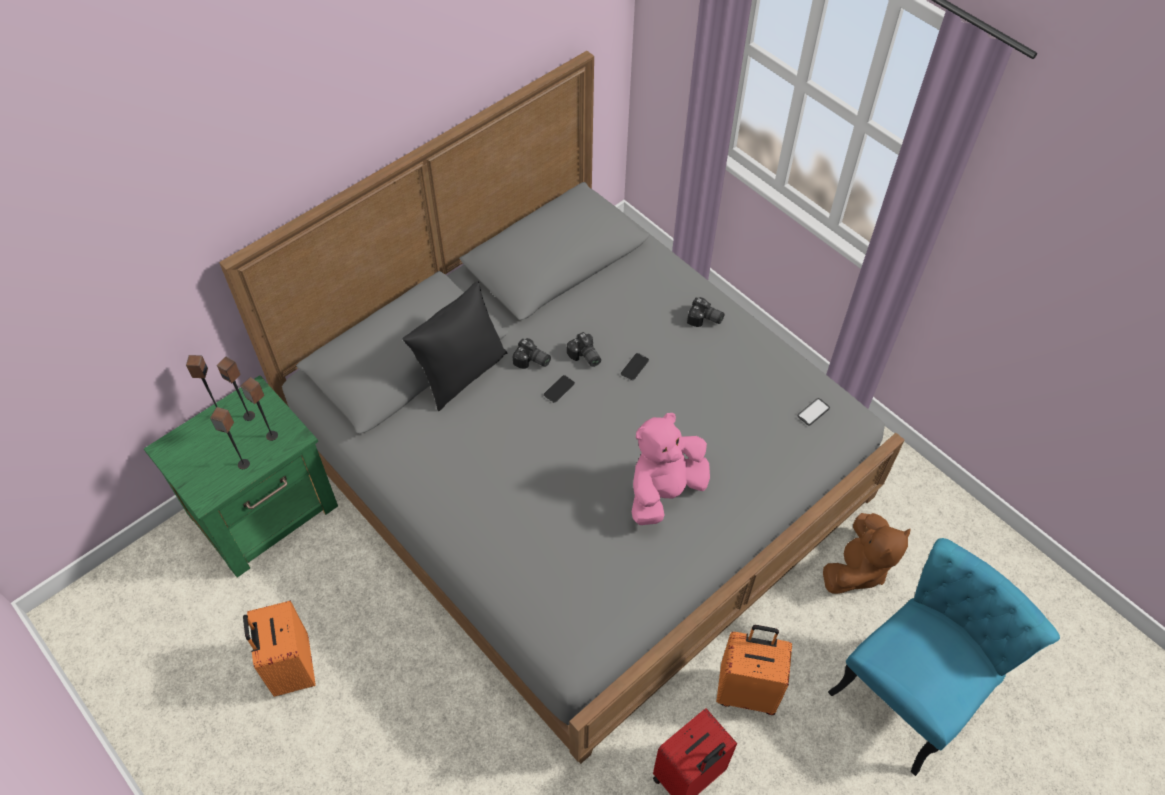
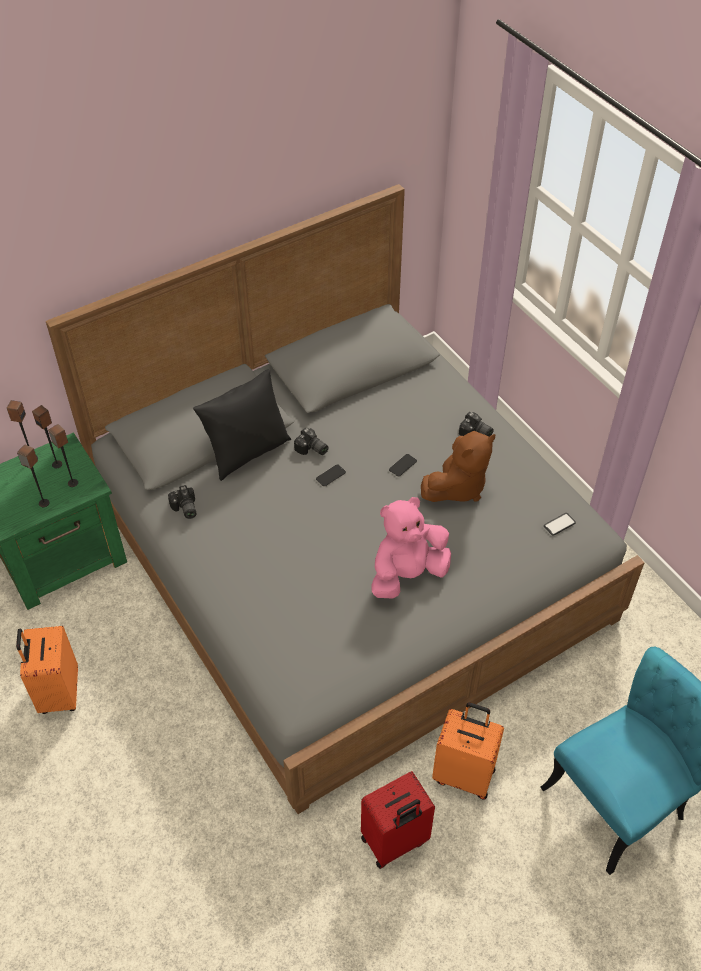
camera: 10 degrees right, 5 degrees down
camera [567,332,601,367] -> camera moved to [168,485,197,519]
brown plush toy [823,513,911,594] -> brown plush toy moved to [421,431,496,502]

